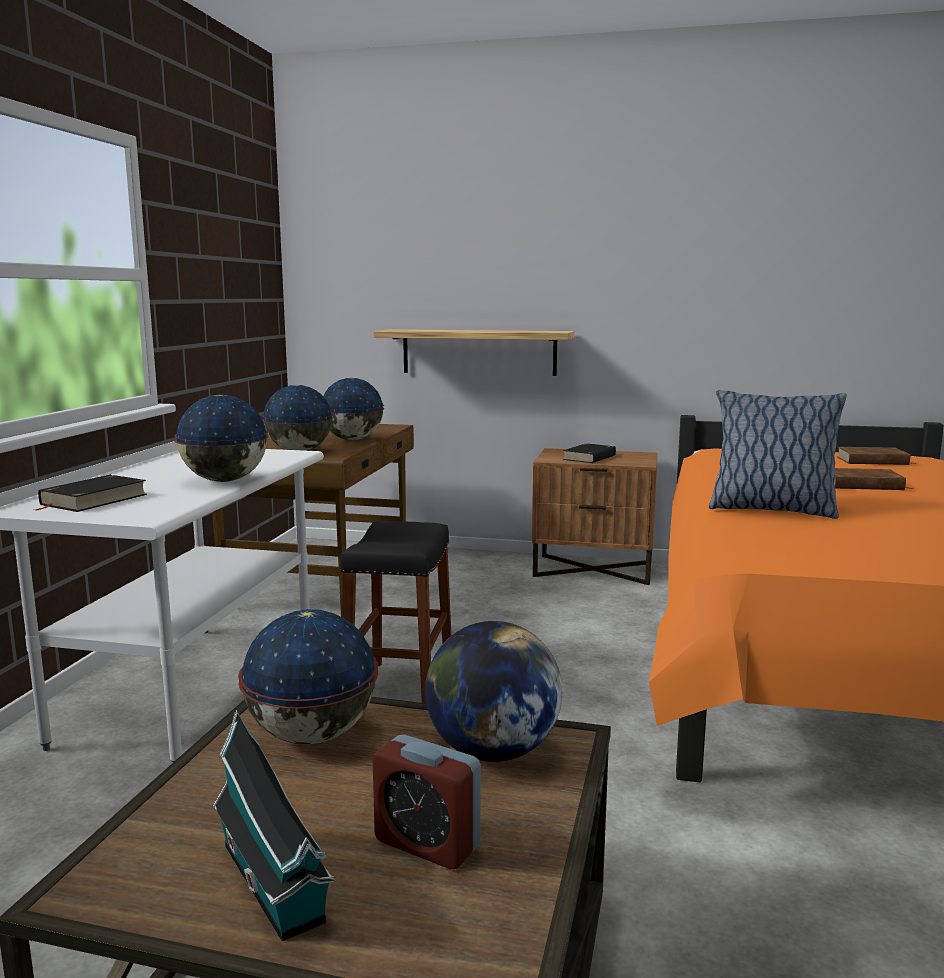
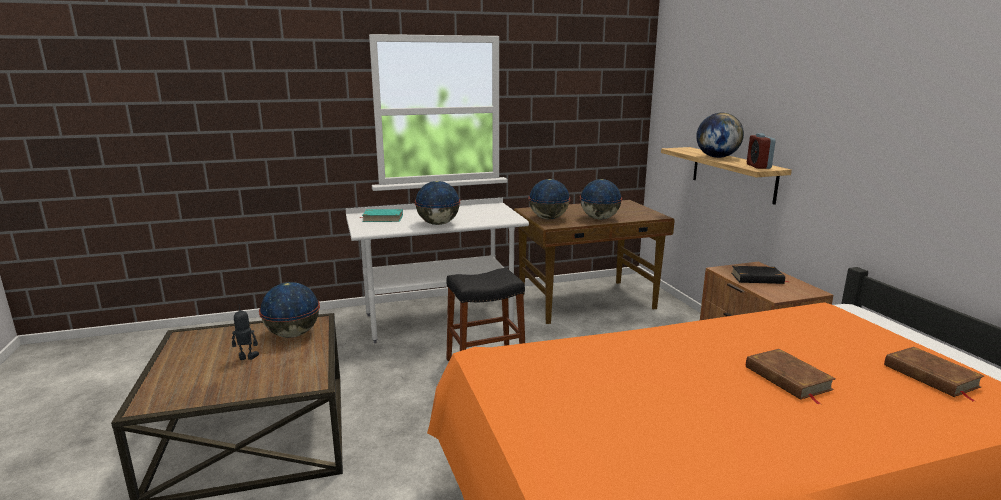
camera: 60 degrees right, 5 degrees up
black book [35,475,147,512] -> turquoise book [359,209,403,222]
toy house [213,710,335,941] -> none
alarm clock [372,734,481,869] -> alarm clock moved to [747,133,776,169]
globe [425,621,562,762] -> globe moved to [696,113,744,158]
pillow [709,390,846,519] -> none
none -> toy robot [232,304,259,360]

